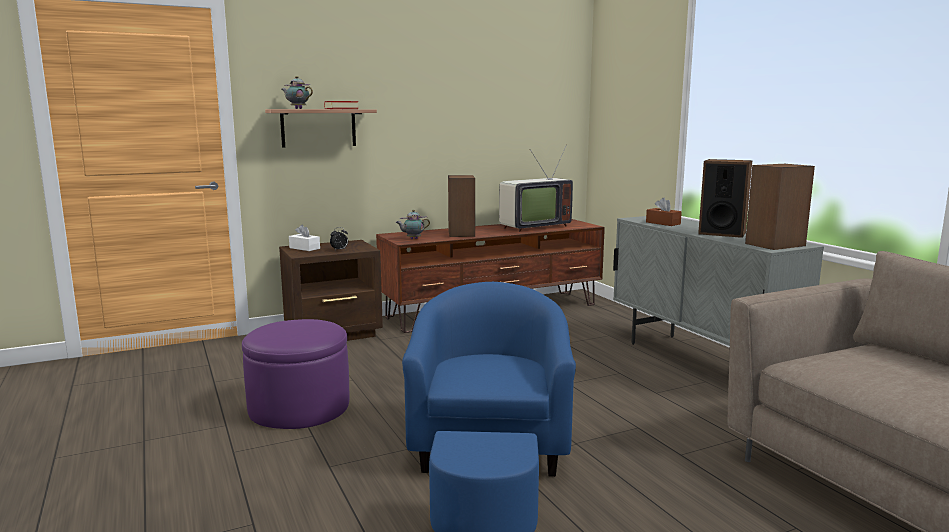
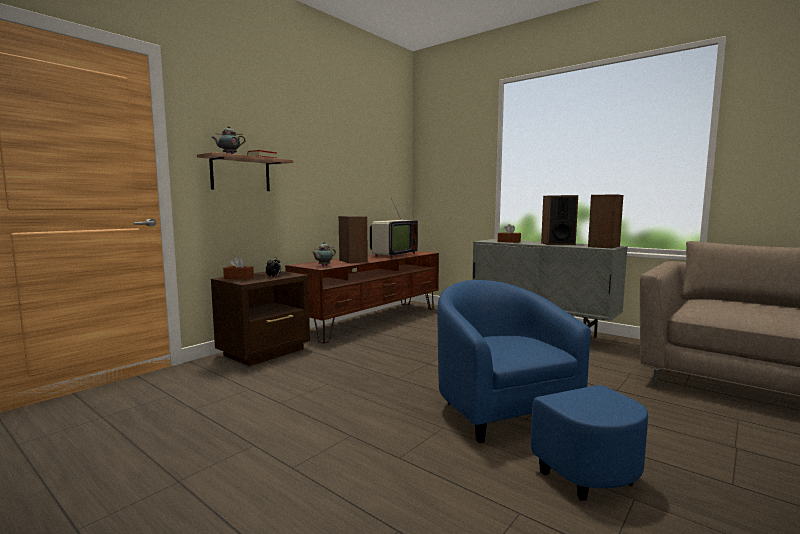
camera: 25 degrees left, 5 degrees down
purple ottoman [242,319,349,429] -> none
white tissue box [289,224,320,251] -> brown tissue box [223,257,254,280]

